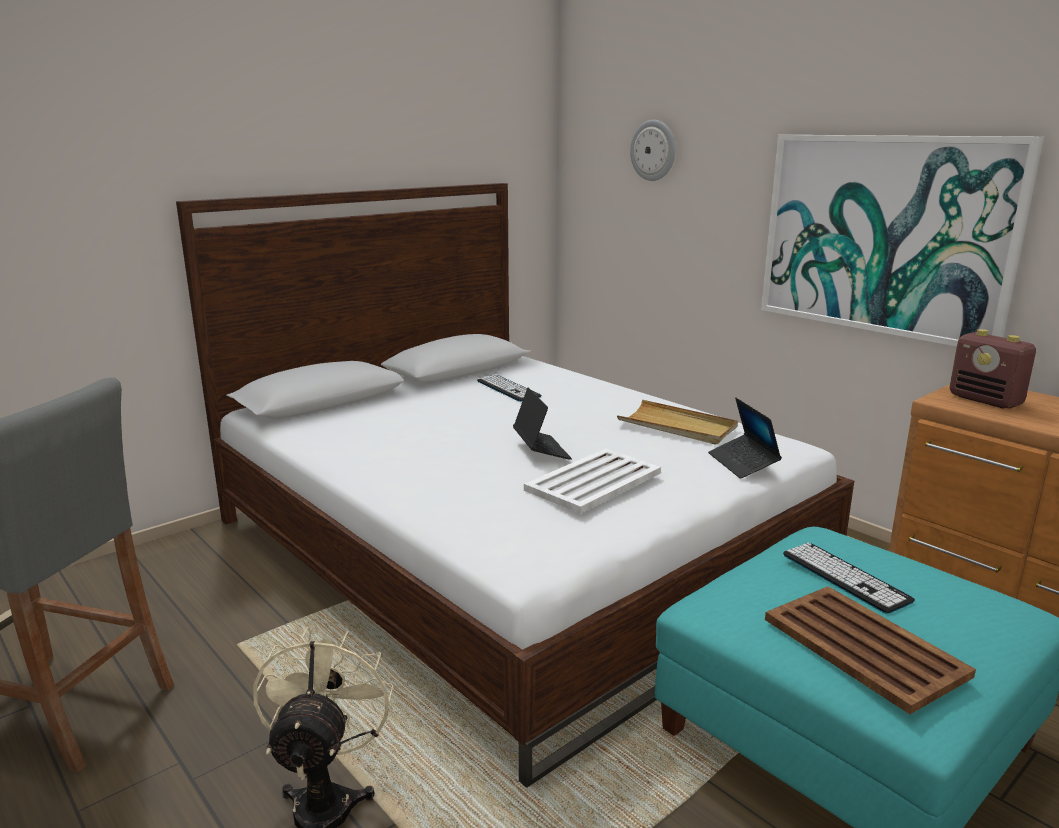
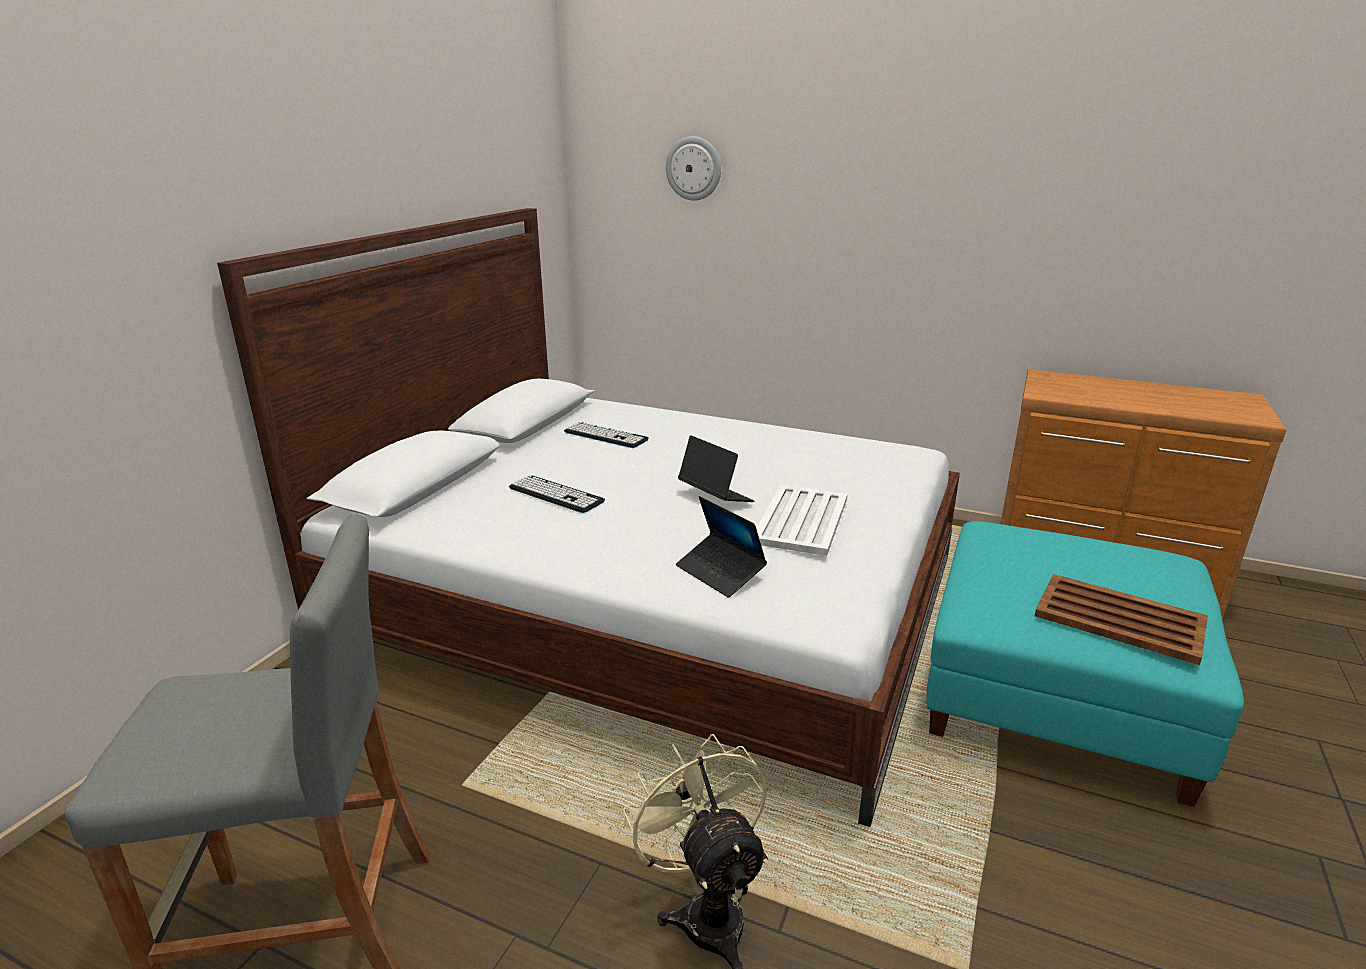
camera: 25 degrees left, 5 degrees up
beige tray [617,400,738,445] -> none
laptop [708,398,782,479] -> laptop moved to [676,496,767,598]
picture [761,135,1044,347] -> none
keyboard [783,543,915,614] -> keyboard moved to [509,475,605,513]
radio [949,329,1036,409] -> none

